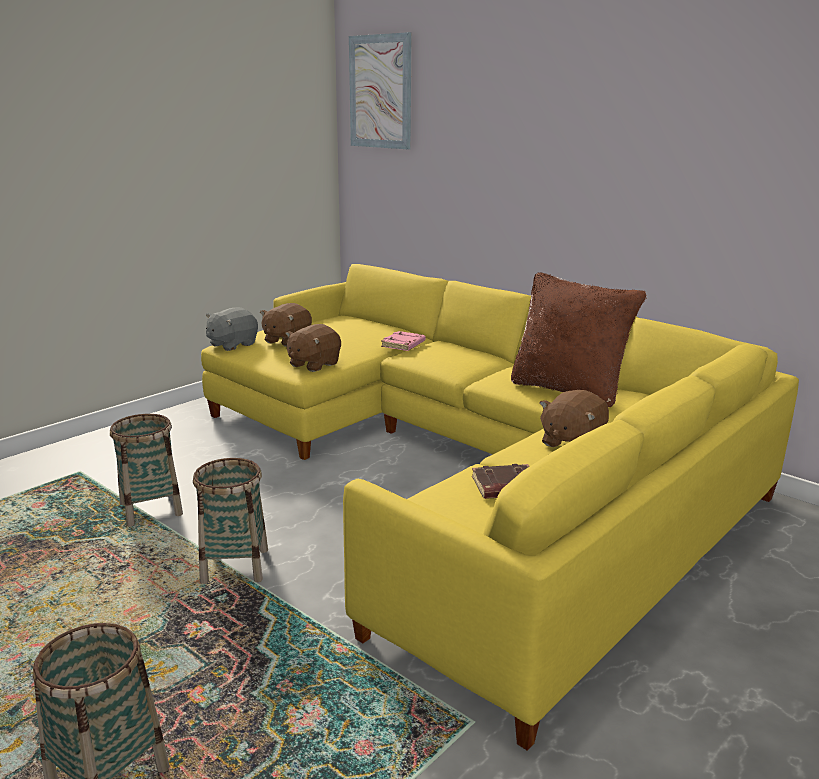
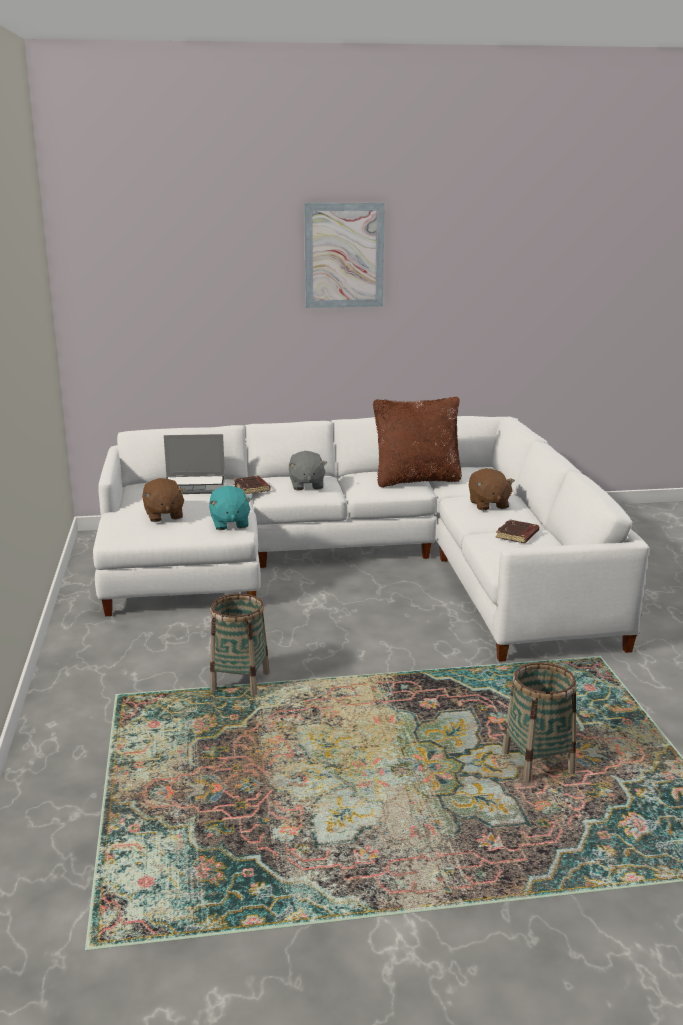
camera: 50 degrees left, 0 degrees up
basket [193,458,268,584] -> none
yellow sofa [201,264,799,751] -> white sofa [93,416,649,662]
grey plush toy [206,308,258,351] -> grey plush toy moved to [289,451,327,490]
brown plush toy [285,324,341,372] -> turquoise plush toy [209,486,252,530]
picture [349,32,411,149] -> picture moved to [304,203,385,308]
pink book [381,331,426,351] -> brown book [233,476,271,494]
none -> laptop [164,434,225,494]

